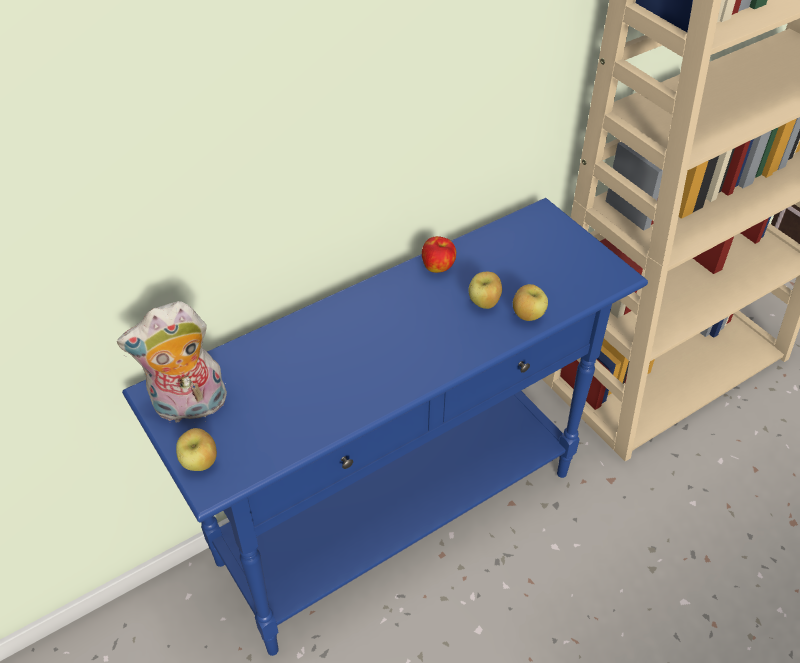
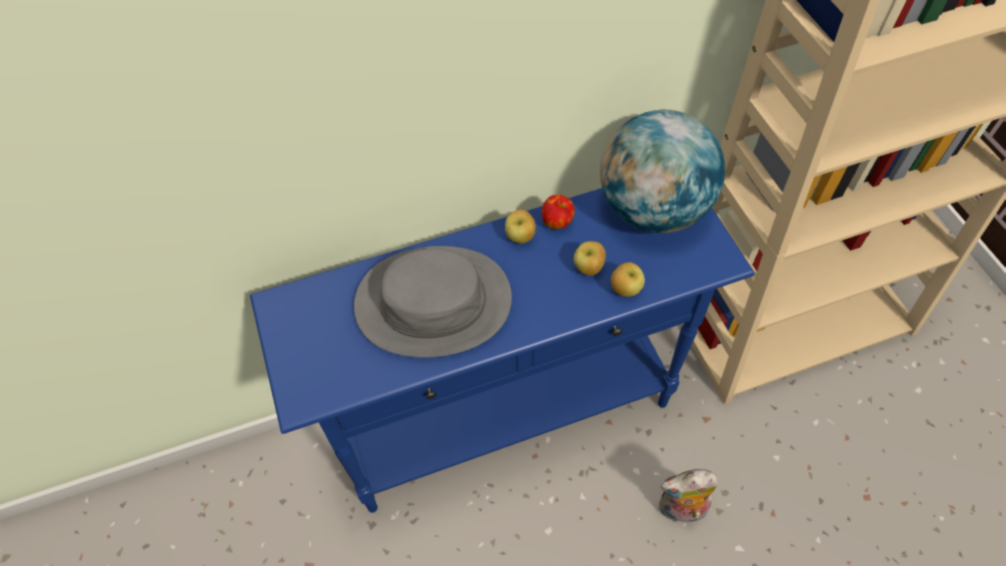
camera: 15 degrees right, 10 degrees up
plush toy [117,301,228,423] -> plush toy moved to [659,469,719,522]
apple [176,428,217,471] -> apple moved to [505,209,536,243]
none -> grey hat [354,246,512,357]
none -> globe [600,110,725,233]

